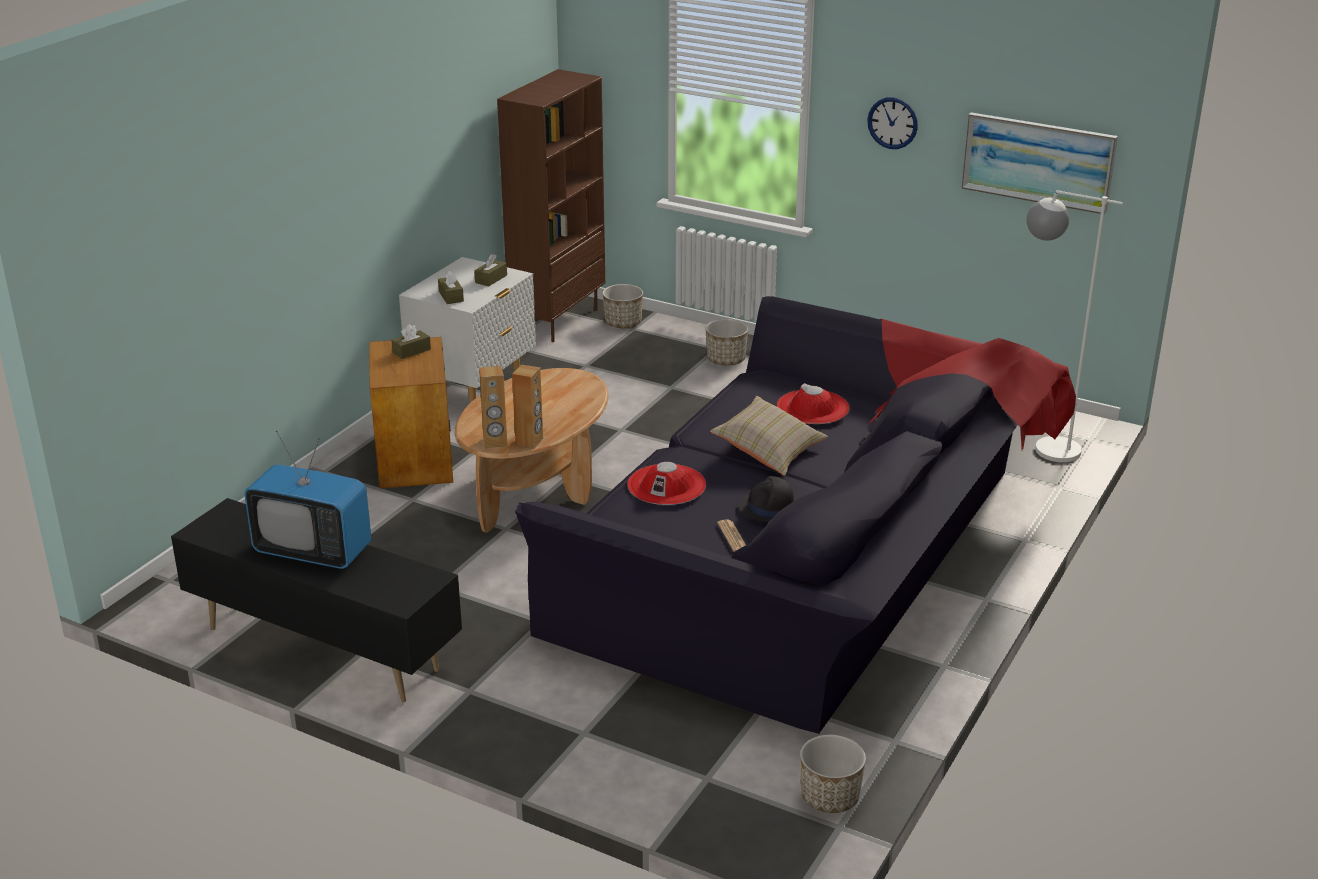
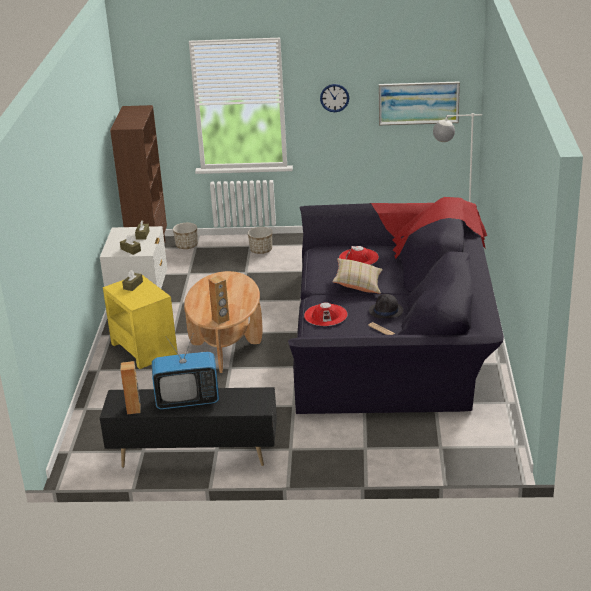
camera: 25 degrees left, 0 degrees up
brown side table [369,337,453,489] -> yellow side table [103,275,178,369]
brown speaker [512,365,543,449] -> brown speaker moved to [120,361,141,414]
planter [800,735,866,813] -> none

